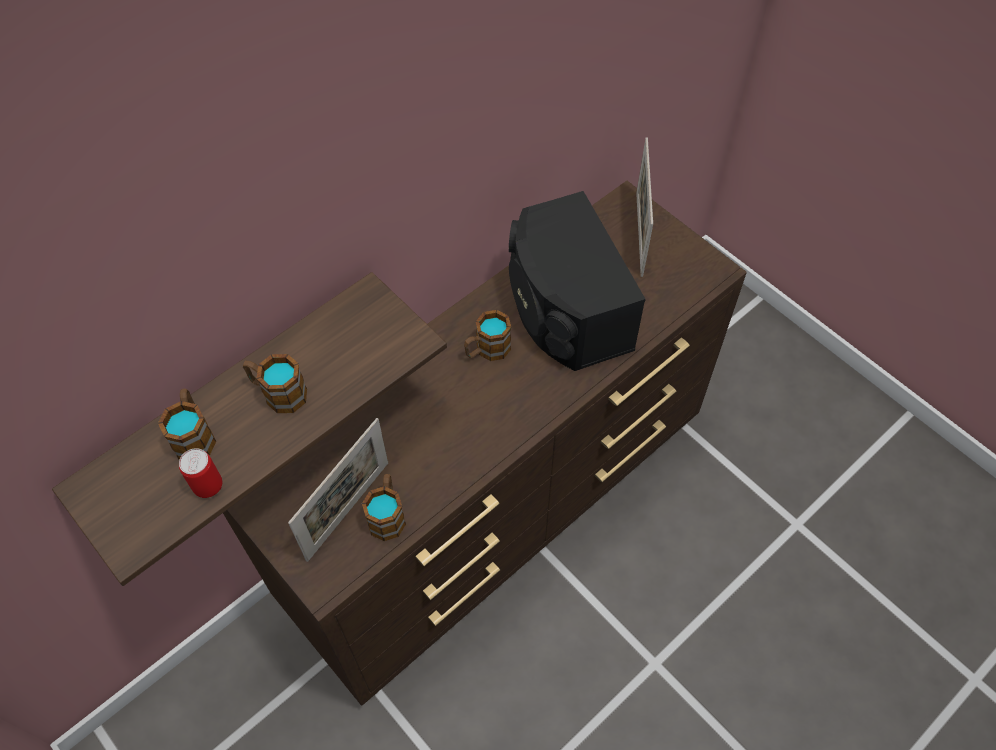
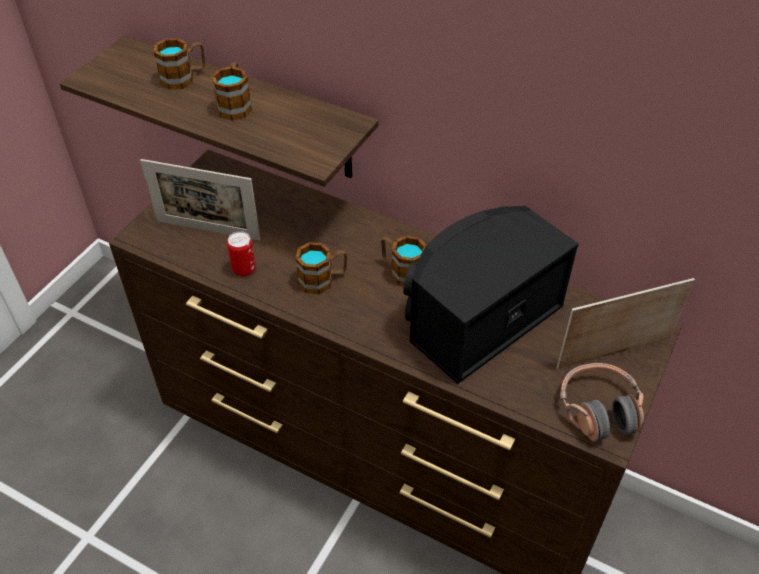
camera: 70 degrees right, 10 degrees down
can [179,448,222,498] -> can moved to [227,231,256,277]
mug [362,474,406,541] -> mug moved to [295,242,347,294]
none -> headphones [560,363,644,442]

